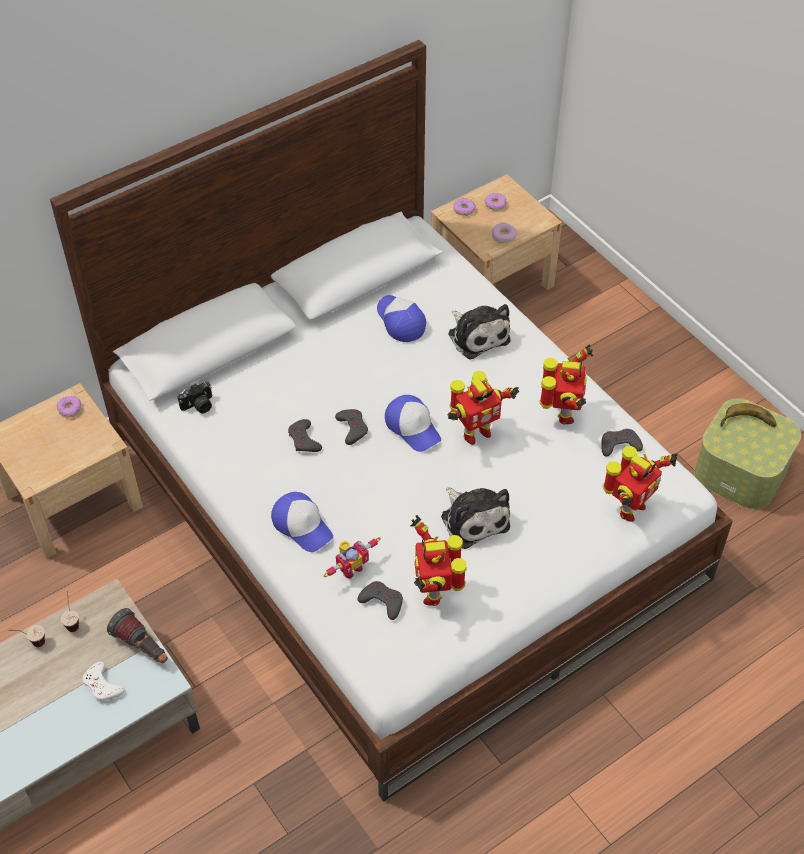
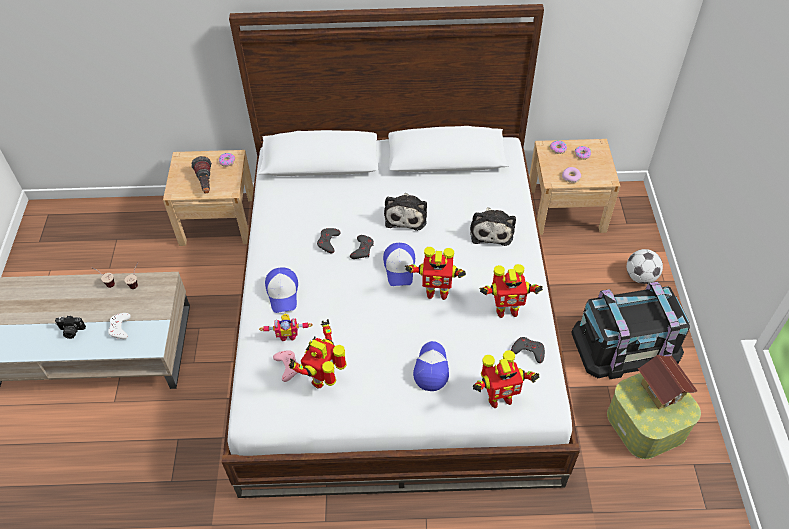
camera: 35 degrees right, 0 degrees up
flashlight [107,608,168,663] -> flashlight moved to [191,156,212,193]
camera [178,382,212,414] -> camera moved to [55,316,86,339]
grey game controller [358,581,403,620] -> pink game controller [273,350,298,382]
cap [377,295,426,342] -> cap moved to [413,341,449,391]
plush toy [441,488,510,549] -> plush toy moved to [384,193,427,231]
toy robot [539,344,593,424] -> toy robot turned 45 degrees clockwise [480,264,543,318]
banana [720,403,777,427] -> toy house [637,355,697,409]
none -> black storage box [571,281,690,379]
none -> football [627,249,663,284]

